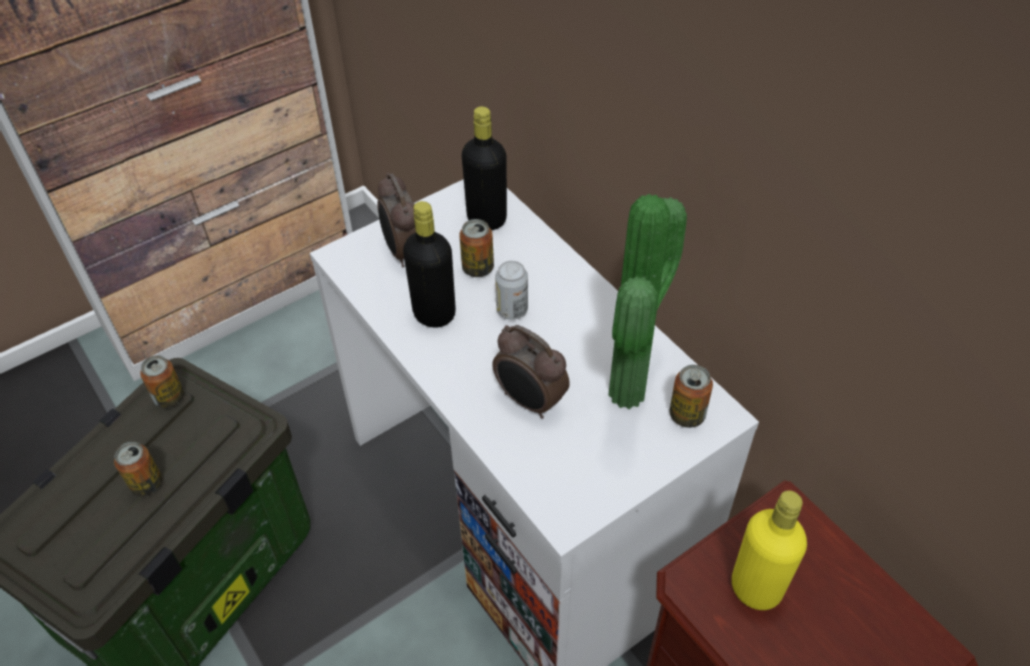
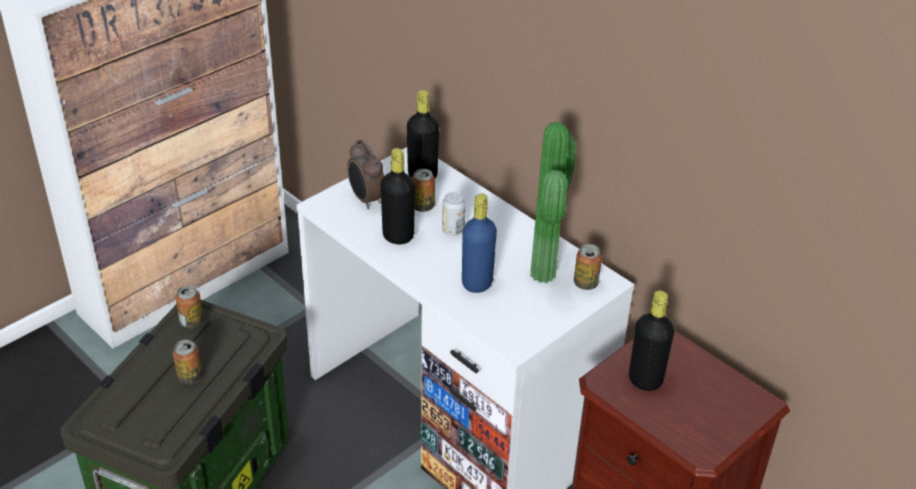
camera: 10 degrees left, 10 degrees down
alarm clock [492,325,570,419] -> blue bottle [462,194,497,293]
yellow bottle [732,490,807,610] -> black bottle [629,290,674,391]

